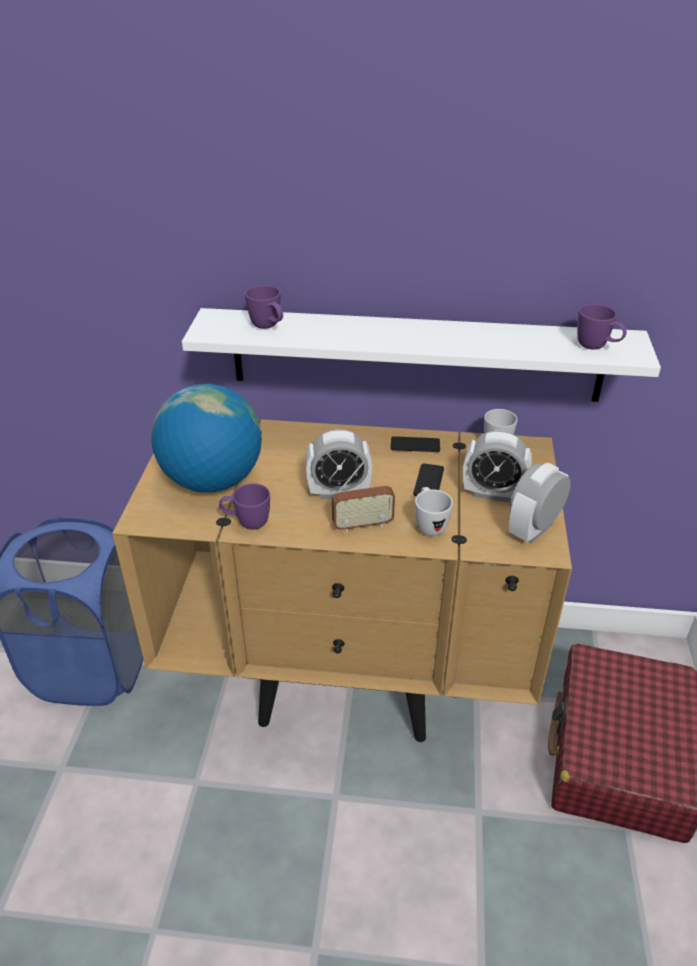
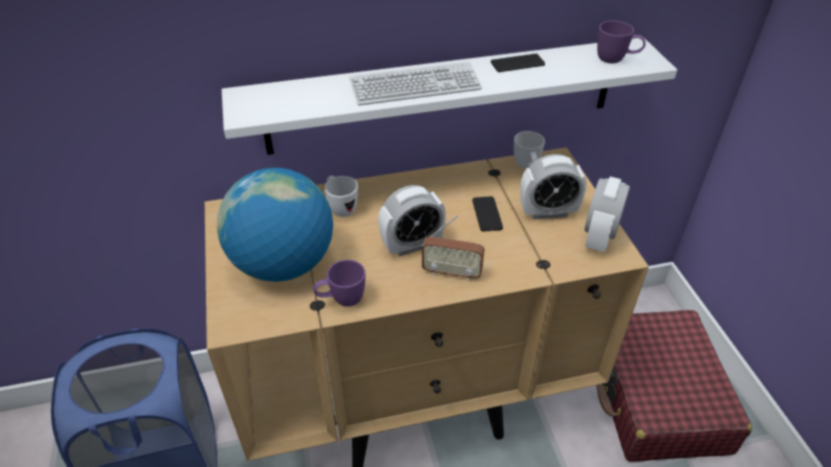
camera: 20 degrees left, 5 degrees up
purple mug [245,285,283,329] -> none
radio [332,462,395,533] -> radio turned 45 degrees clockwise [422,215,485,281]
phone [391,436,440,452] -> phone moved to [491,54,545,72]
white mug [415,487,453,536] -> white mug moved to [325,175,358,217]
none -> keyboard [350,62,482,105]

